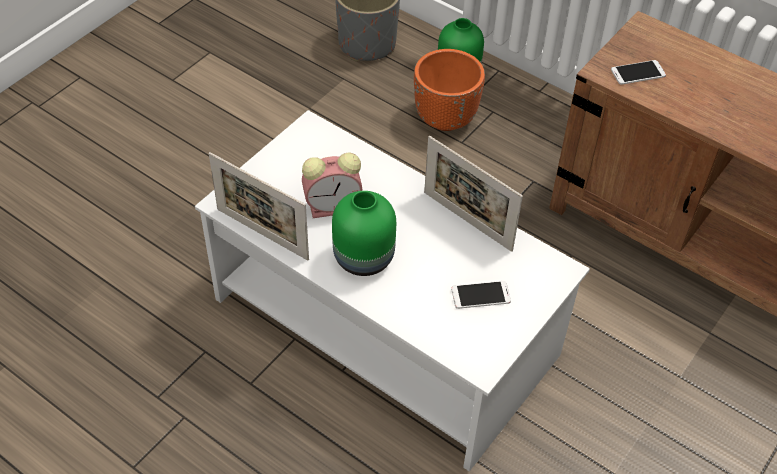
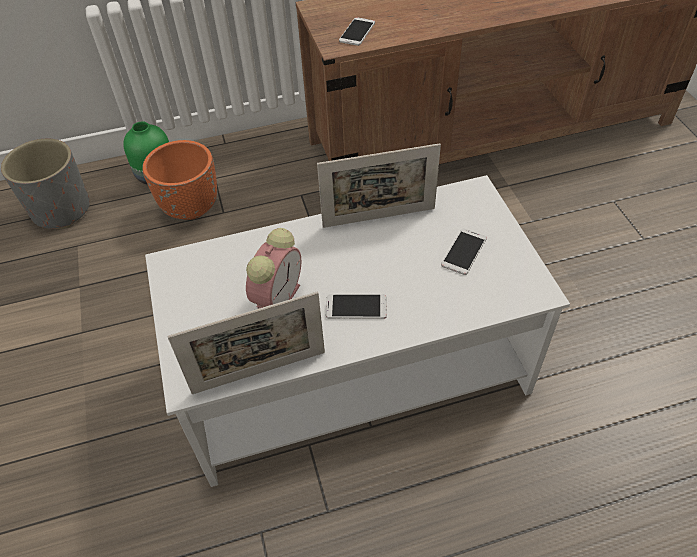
camera: 50 degrees left, 0 degrees up
green vase [332,191,396,276] -> phone [326,294,387,319]

